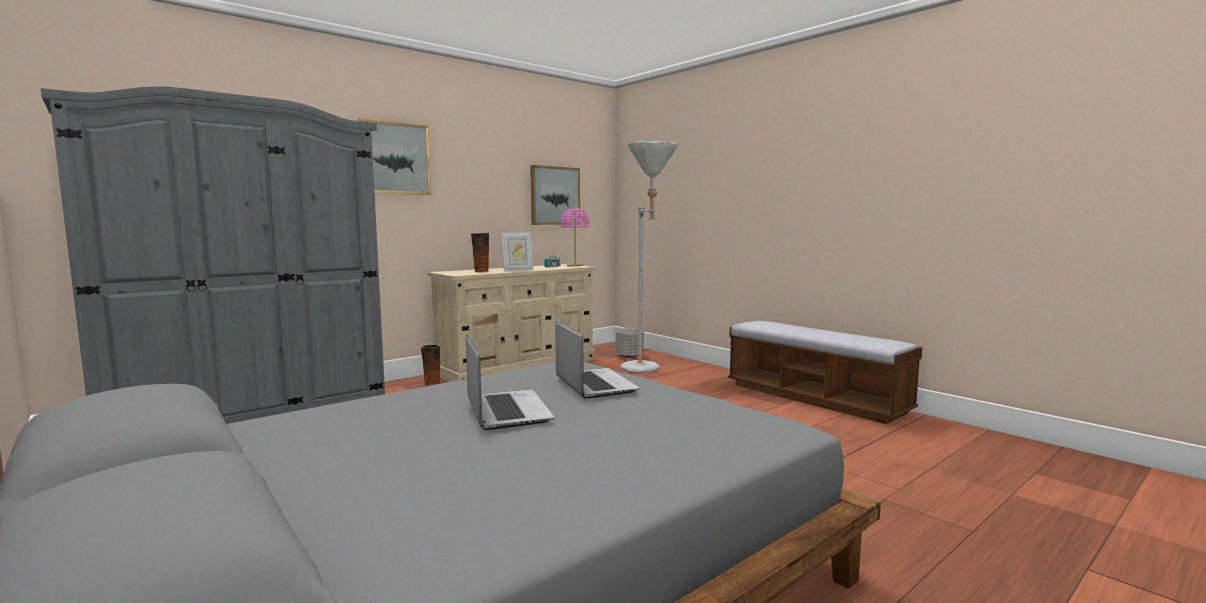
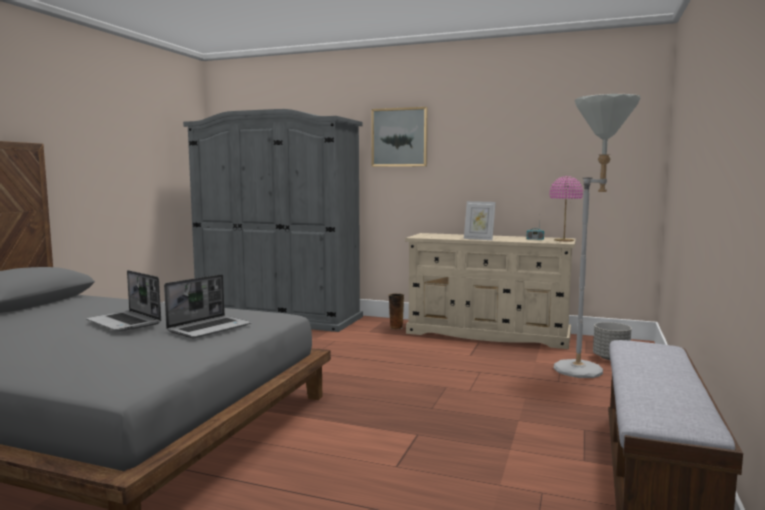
camera: 60 degrees right, 0 degrees up
laptop [466,335,555,430] -> laptop turned 90 degrees clockwise [86,270,161,331]
vase [471,233,489,272] -> none
picture [530,165,580,225] -> none

